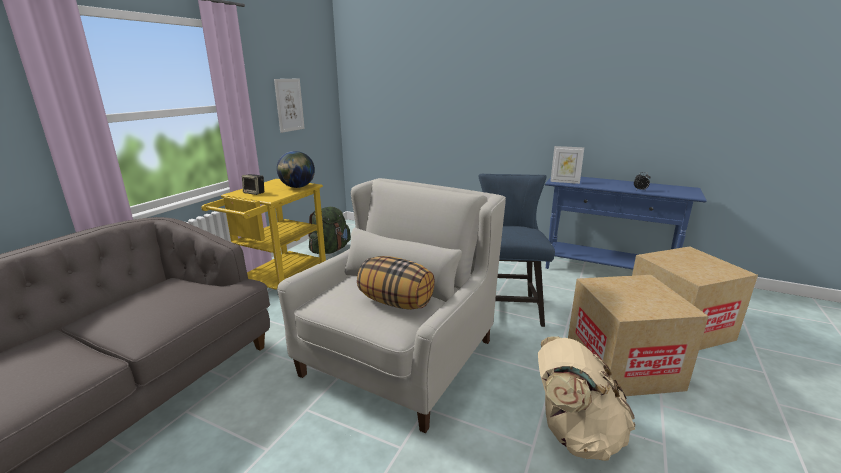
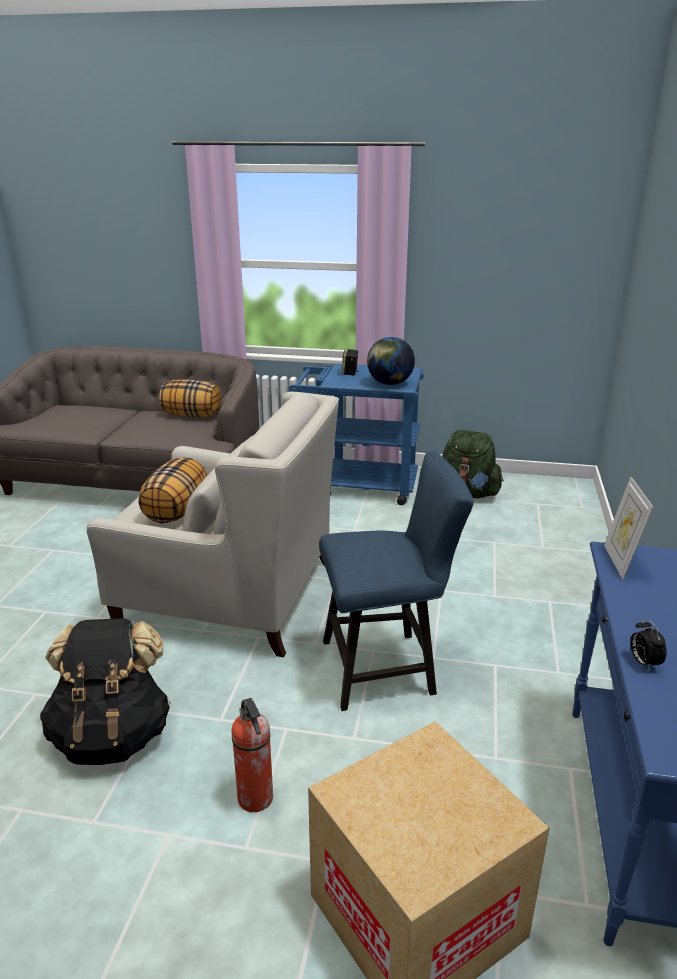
camera: 75 degrees right, 5 degrees up
yellow cart [201,179,326,290] -> blue cart [289,363,424,505]
picture [274,78,305,133] -> none
beige backpack [538,336,635,461] -> black backpack [40,618,171,765]
cardboard box [568,275,709,396] -> fire extinguisher [231,698,273,812]
none -> pillow [159,379,221,417]

